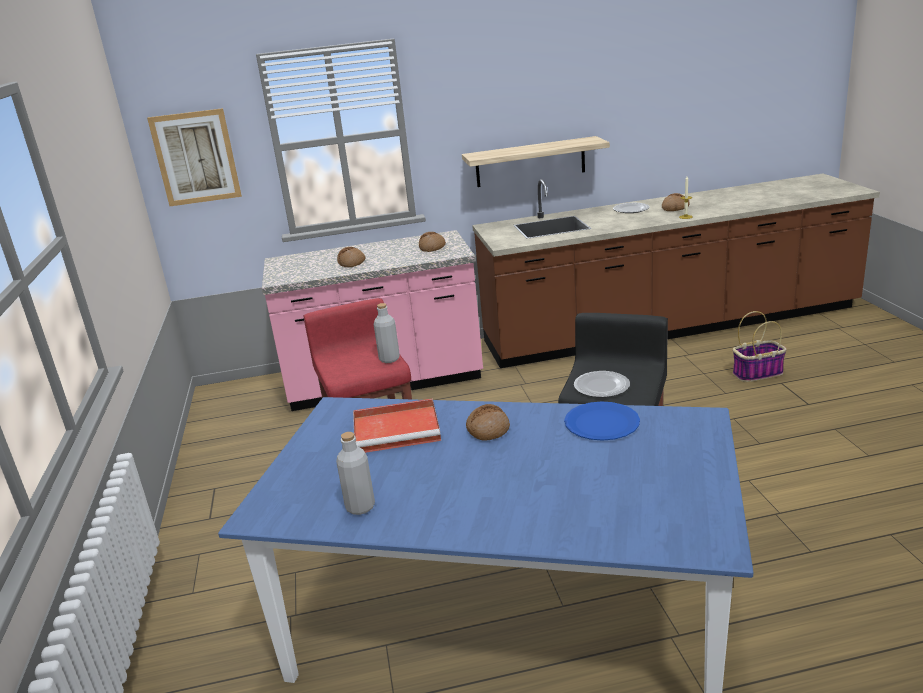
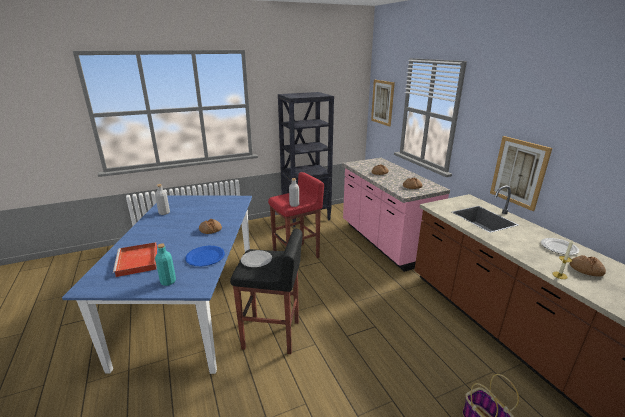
camera: 75 degrees right, 0 degrees up
red tray [353,398,441,453] -> red tray moved to [113,242,157,277]
shelf [462,136,610,187] -> picture [490,136,552,211]
none -> turquoise bottle [155,244,176,286]
none -> black bookcase [278,92,334,227]

